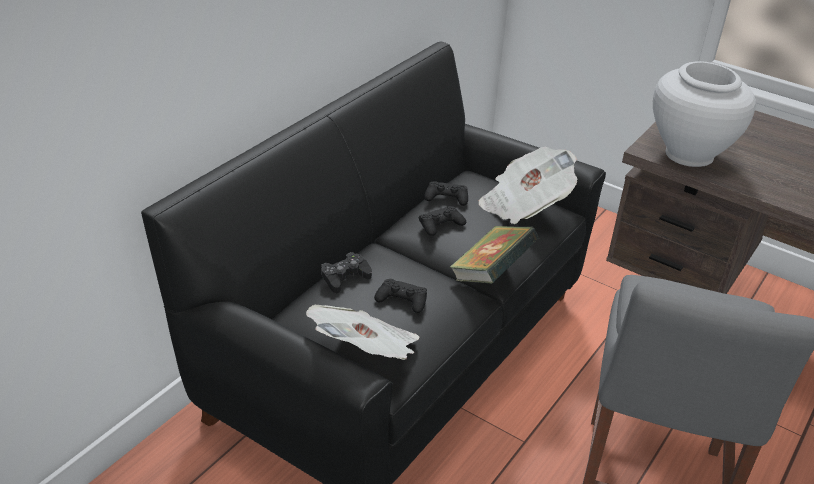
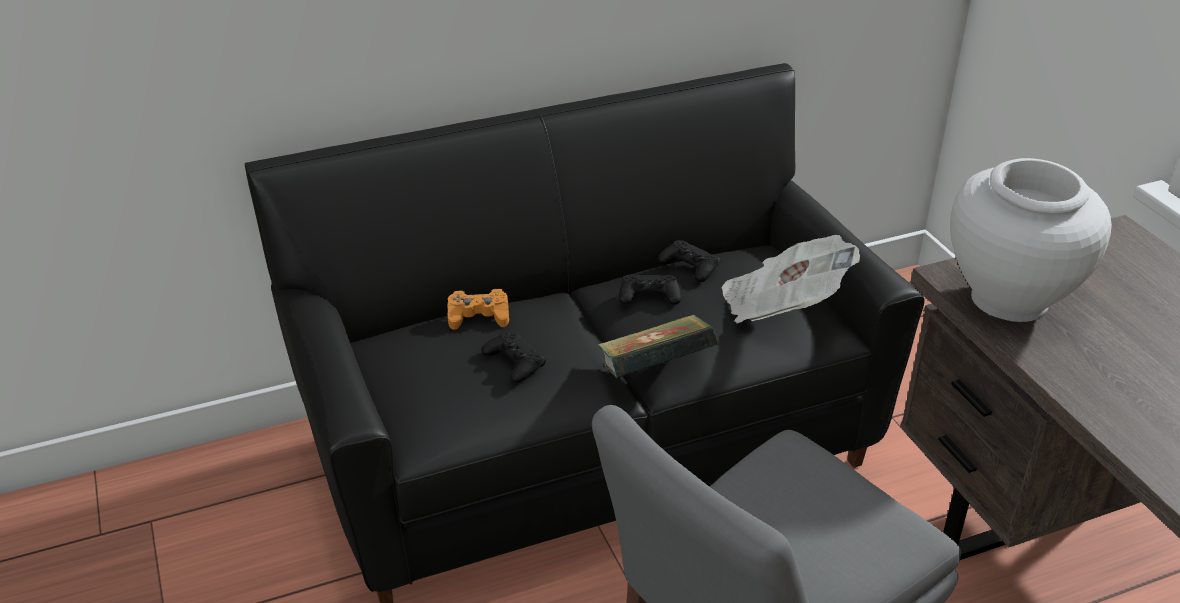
camera: 35 degrees right, 0 degrees up
newspaper [306,305,419,360] -> none
black game controller [321,252,372,293] -> orange game controller [448,289,509,330]

